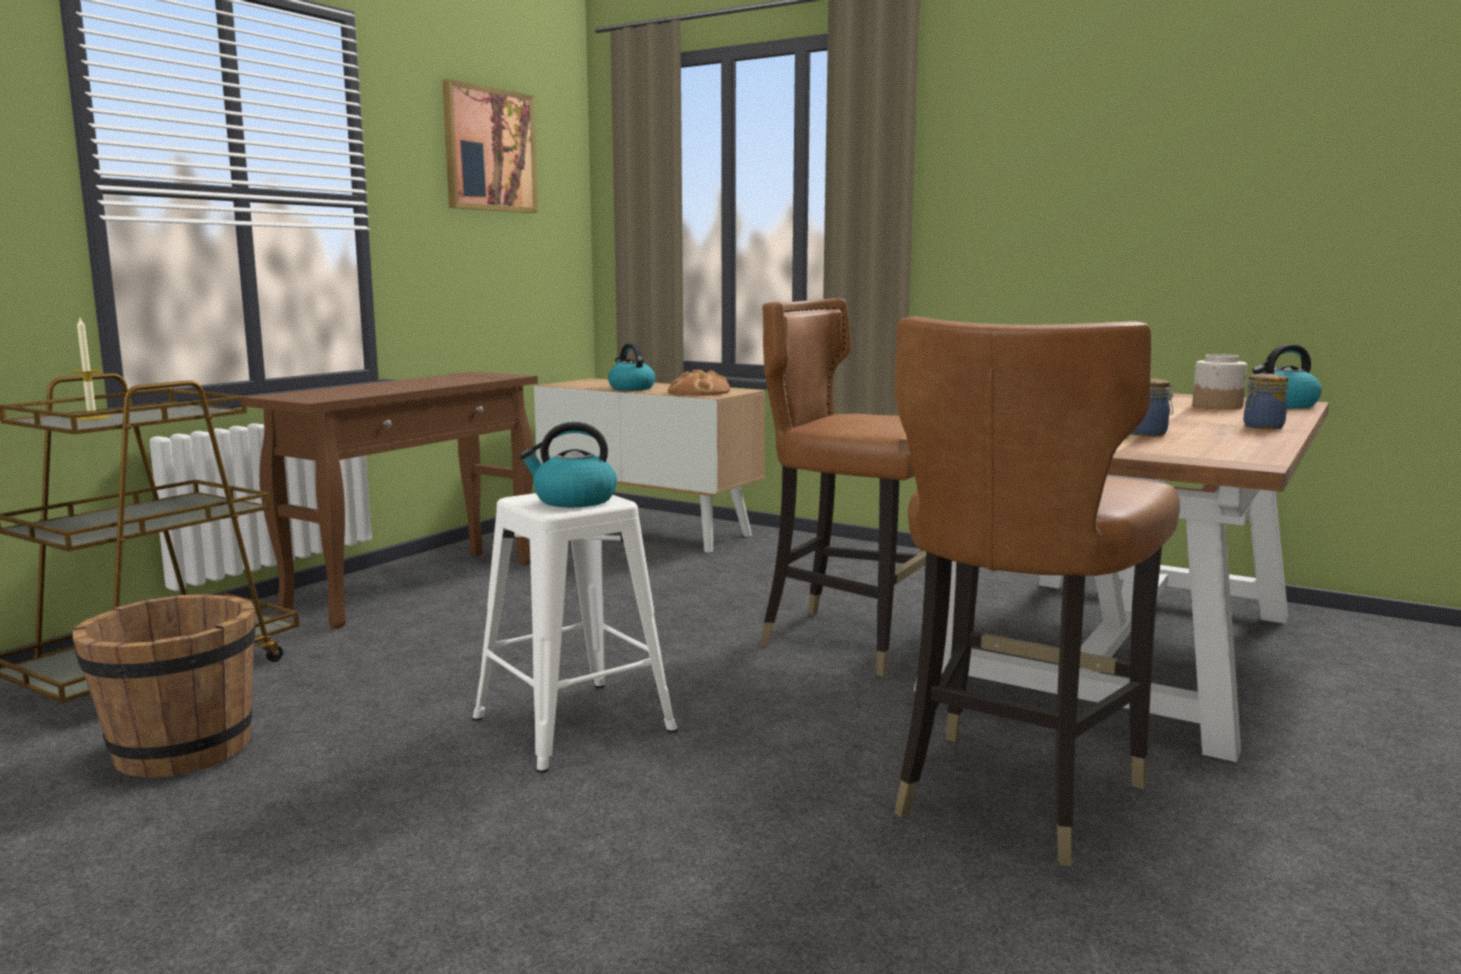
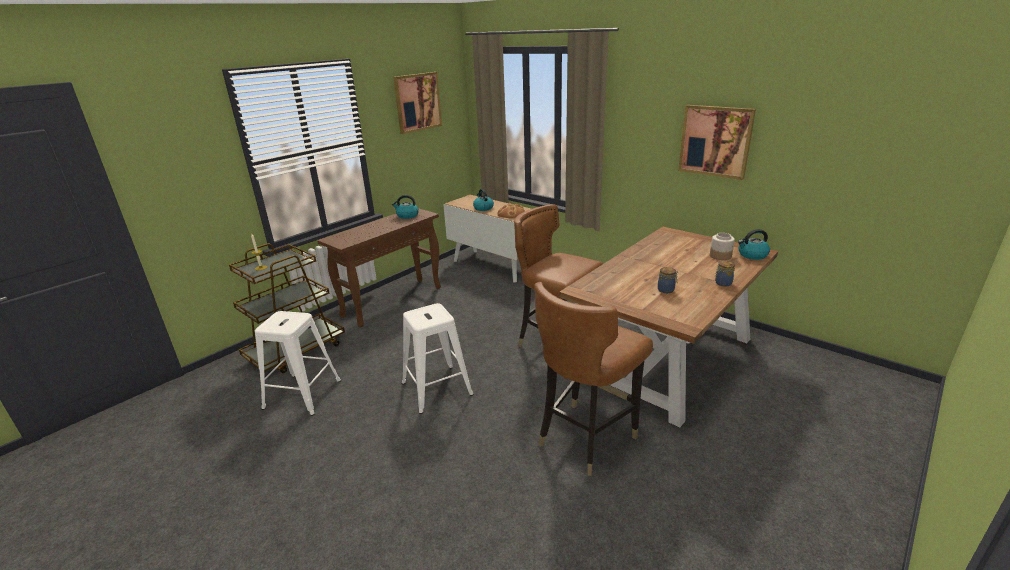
camera: 10 degrees right, 15 degrees up
brown bucket [73,594,256,778] -> white stool [255,311,341,416]
kettle [520,422,617,507] -> kettle moved to [392,195,419,219]
none -> picture [678,105,756,180]

